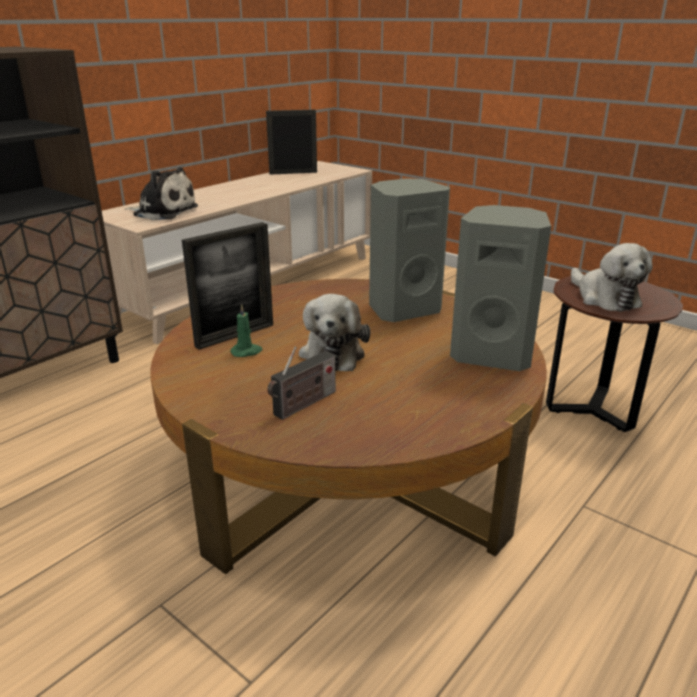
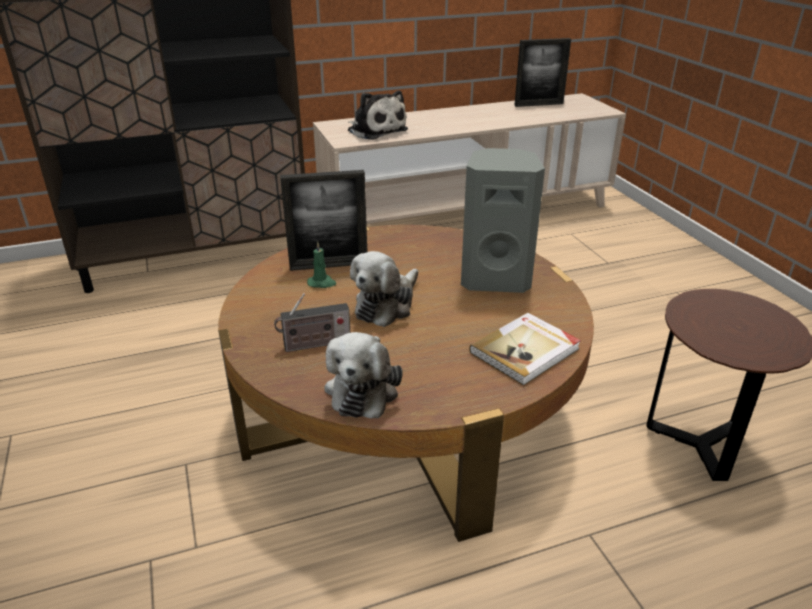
camera: 30 degrees right, 5 degrees up
picture frame [266,110,317,175] -> picture frame turned 150 degrees clockwise [514,38,571,107]
grey speaker [450,205,551,371] -> book [469,313,581,386]
plush toy [571,243,652,312] -> plush toy moved to [324,332,403,418]

